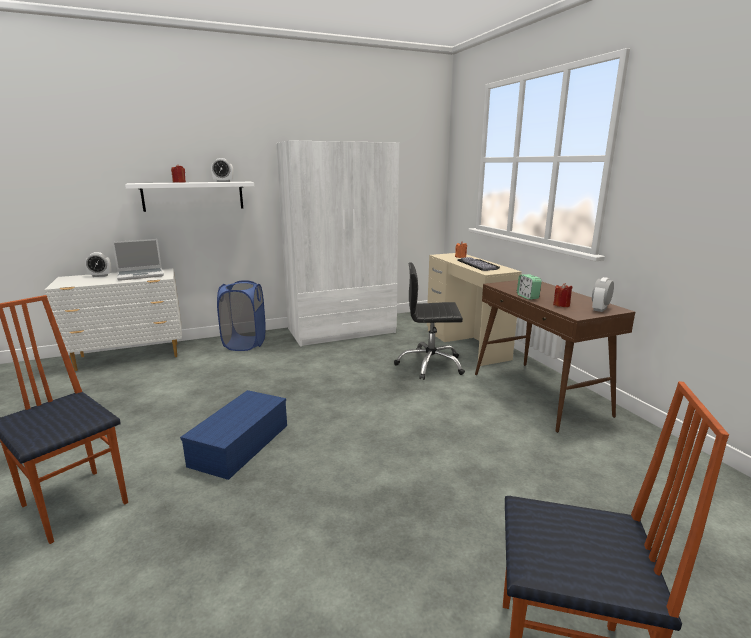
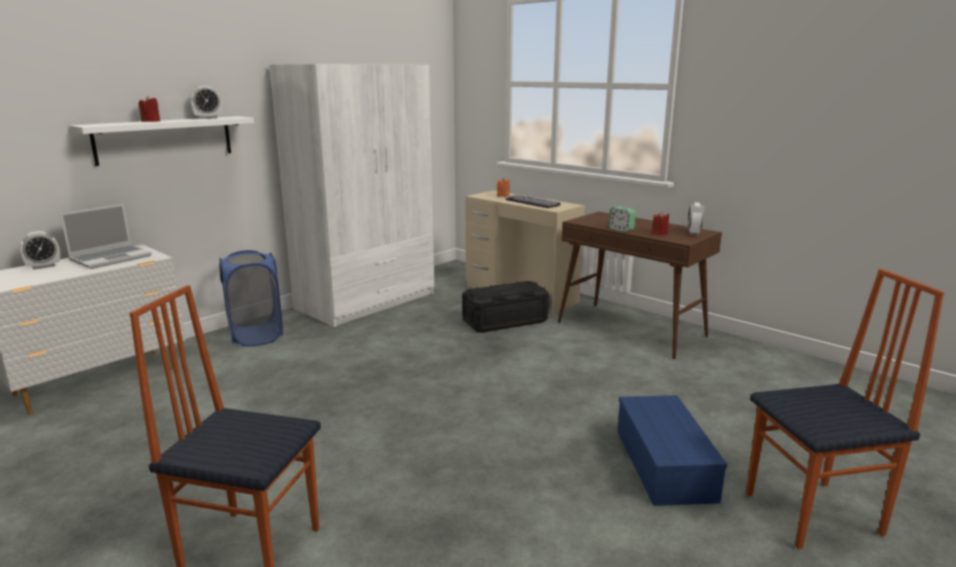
camera: 25 degrees left, 0 degrees up
blue storage box [180,390,287,480] -> blue storage box moved to [617,395,727,506]
black office chair [394,262,465,380] -> black storage box [462,281,549,333]

